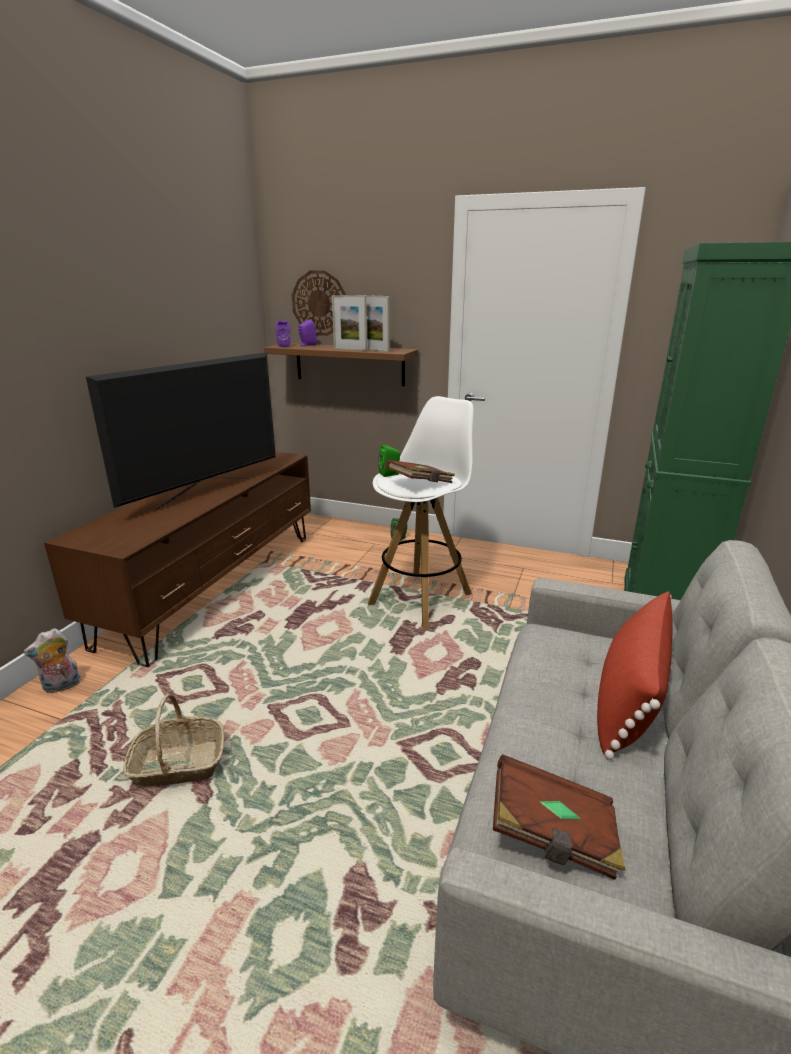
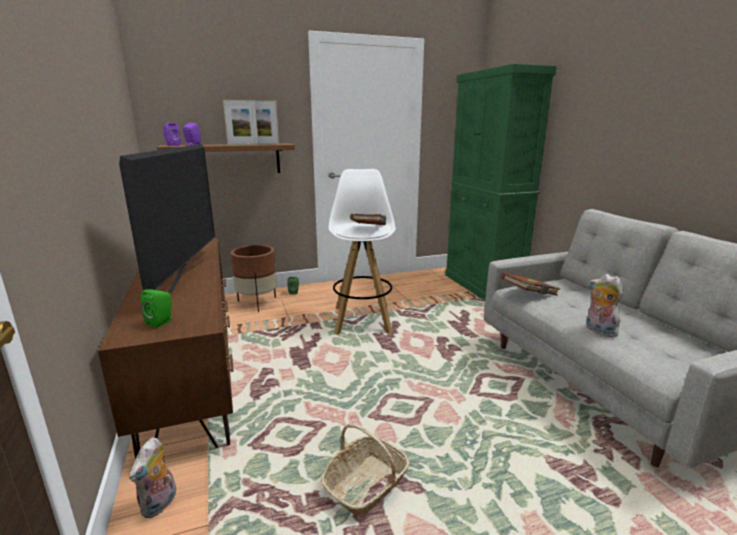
camera: 40 degrees left, 5 degrees down
wall clock [292,271,346,336] -> none
green speaker [378,445,400,477] -> green speaker moved to [141,289,172,328]
brown book [493,754,626,880] -> brown book moved to [500,273,560,296]
red pillow [597,591,673,760] -> none
none -> brown planter [231,245,277,312]
none -> plush toy [586,274,623,337]

